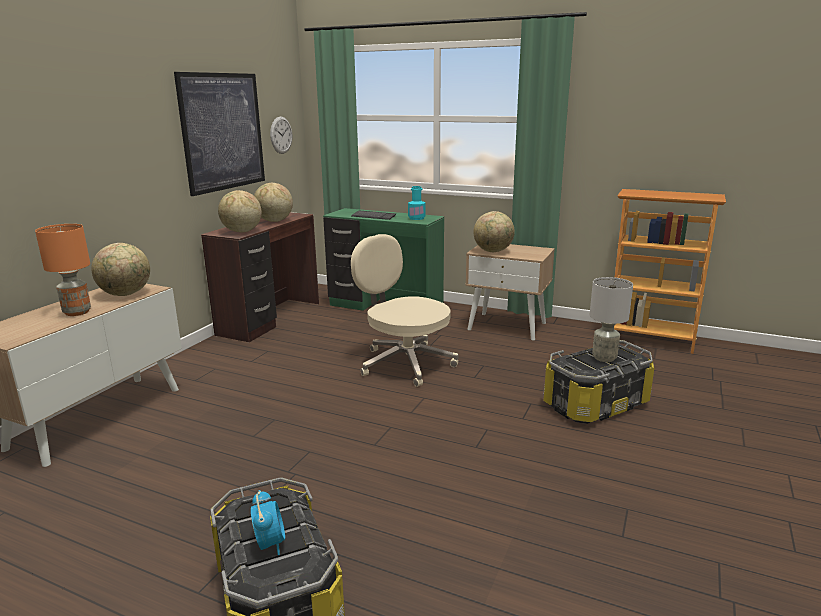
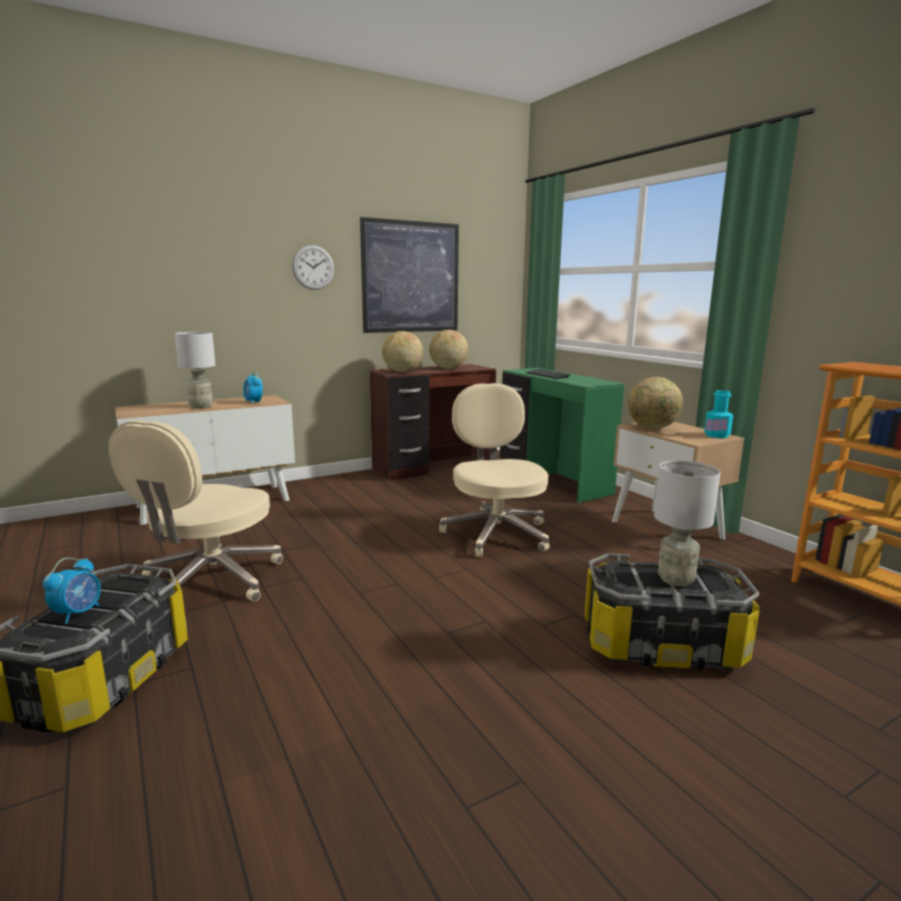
camera: 35 degrees right, 5 degrees down
orange table lamp [35,224,91,316] -> grey table lamp [174,332,215,409]
globe [91,243,150,296] -> alarm clock [243,372,263,404]
wall clock [270,117,292,154] -> wall clock moved to [292,245,334,290]
turquoise bottle [408,186,426,220] -> turquoise bottle moved to [704,390,733,438]
none -> beige office chair [108,420,283,602]

